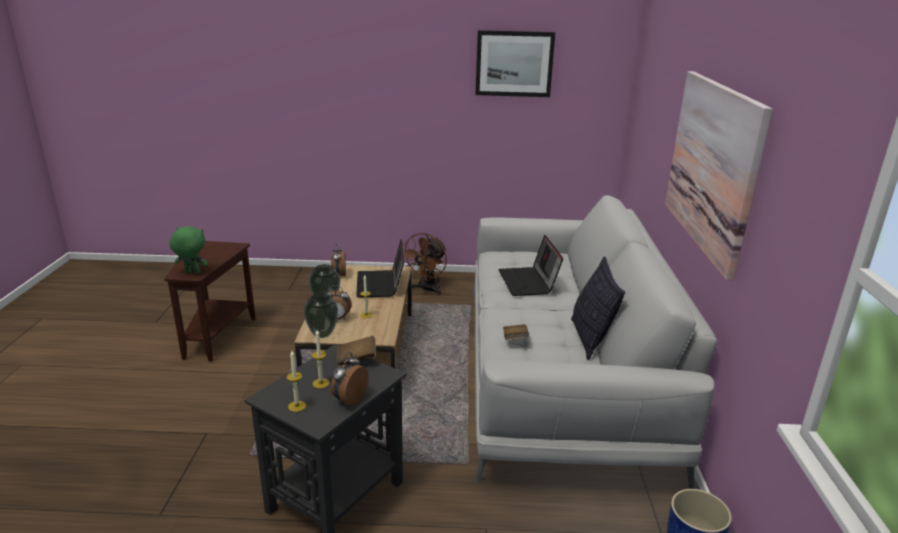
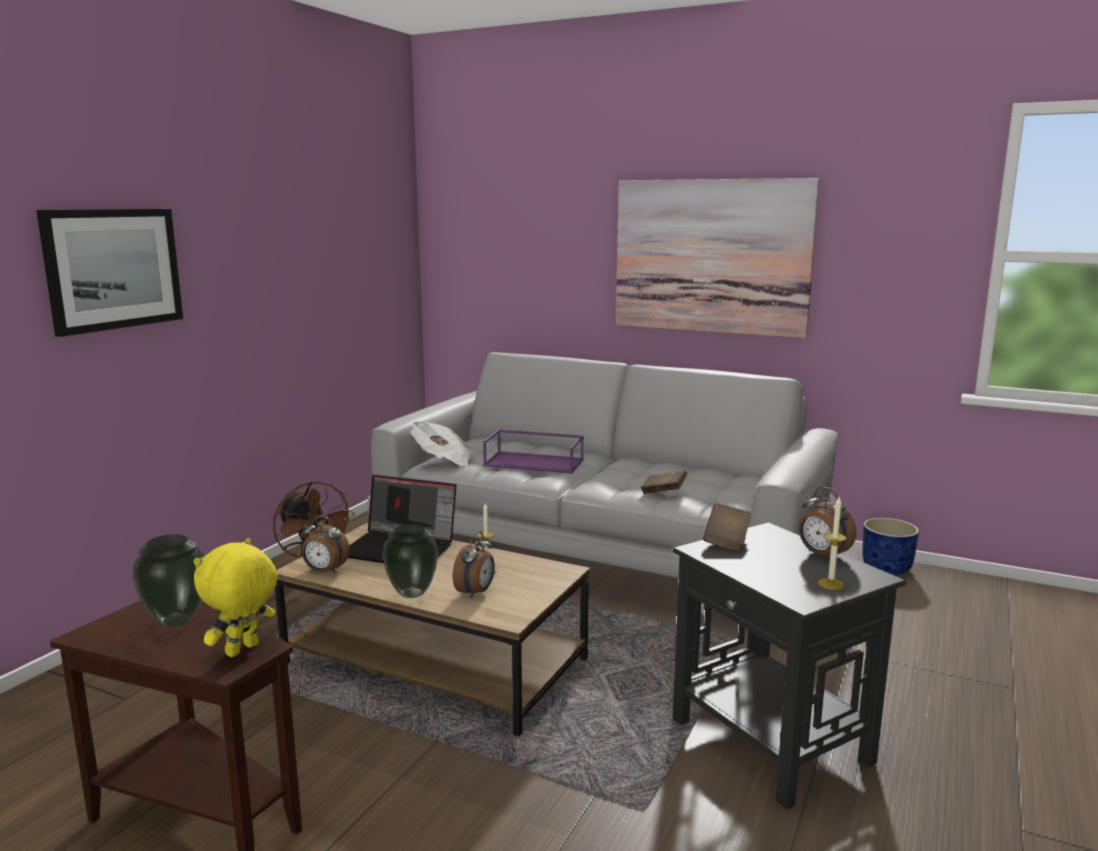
camera: 65 degrees left, 10 degrees down
green plush toy [170,226,208,274] -> yellow plush toy [194,538,278,657]
vase [304,293,338,338] -> vase moved to [132,534,204,627]
candle [312,330,330,389] -> none
picture [475,30,555,97] -> picture moved to [36,209,183,337]
laptop [498,235,563,296] -> purple tray [483,429,584,474]
pillow [571,256,625,360] -> none
none -> newspaper [410,421,473,466]

